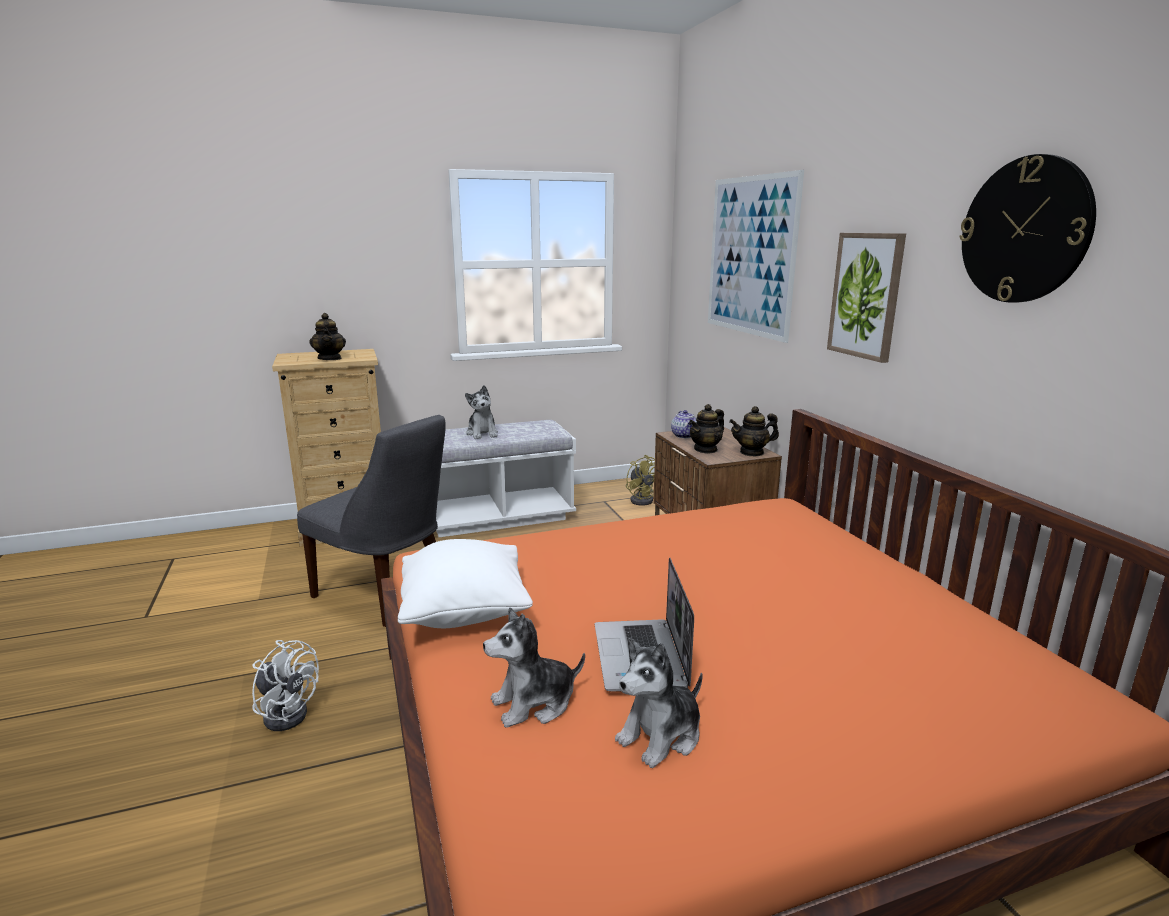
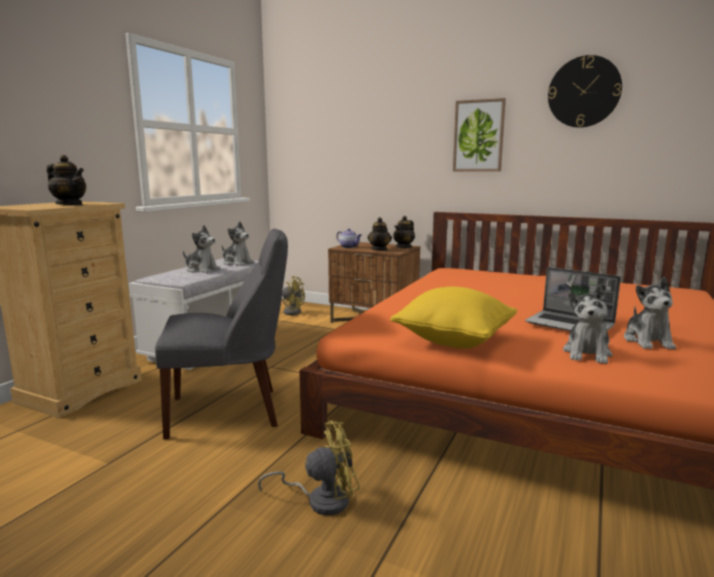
camera: 45 degrees left, 5 degrees down
white fan [252,640,319,731] -> yellow fan [258,420,360,516]
white pillow [398,539,533,628] -> yellow pillow [390,287,517,348]
picture [708,170,804,343] -> none
none -> plush toy [222,221,254,266]

